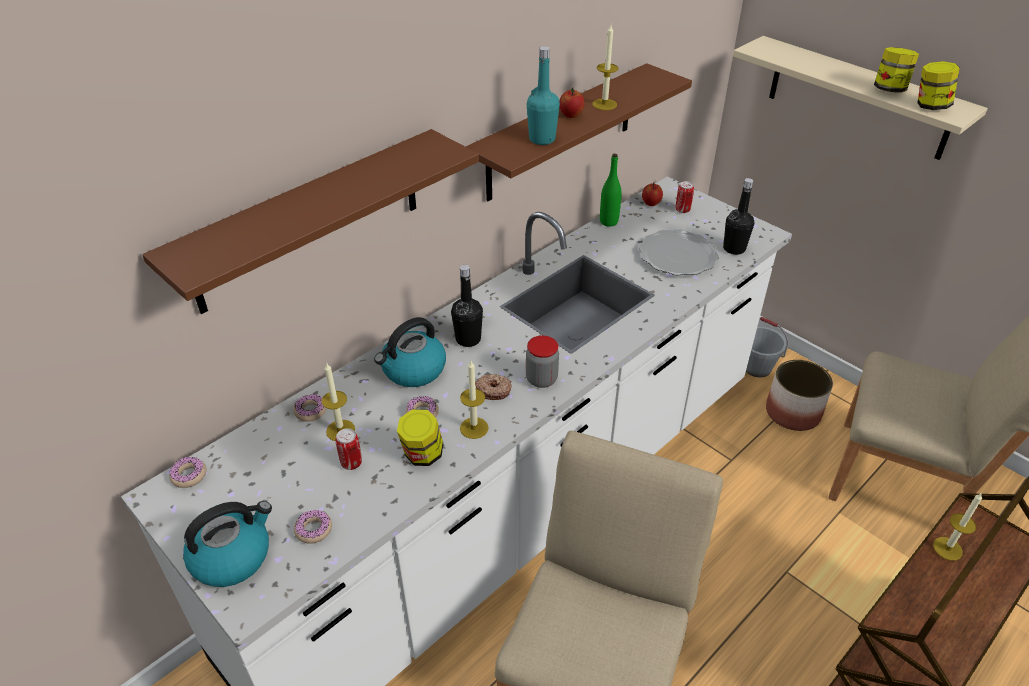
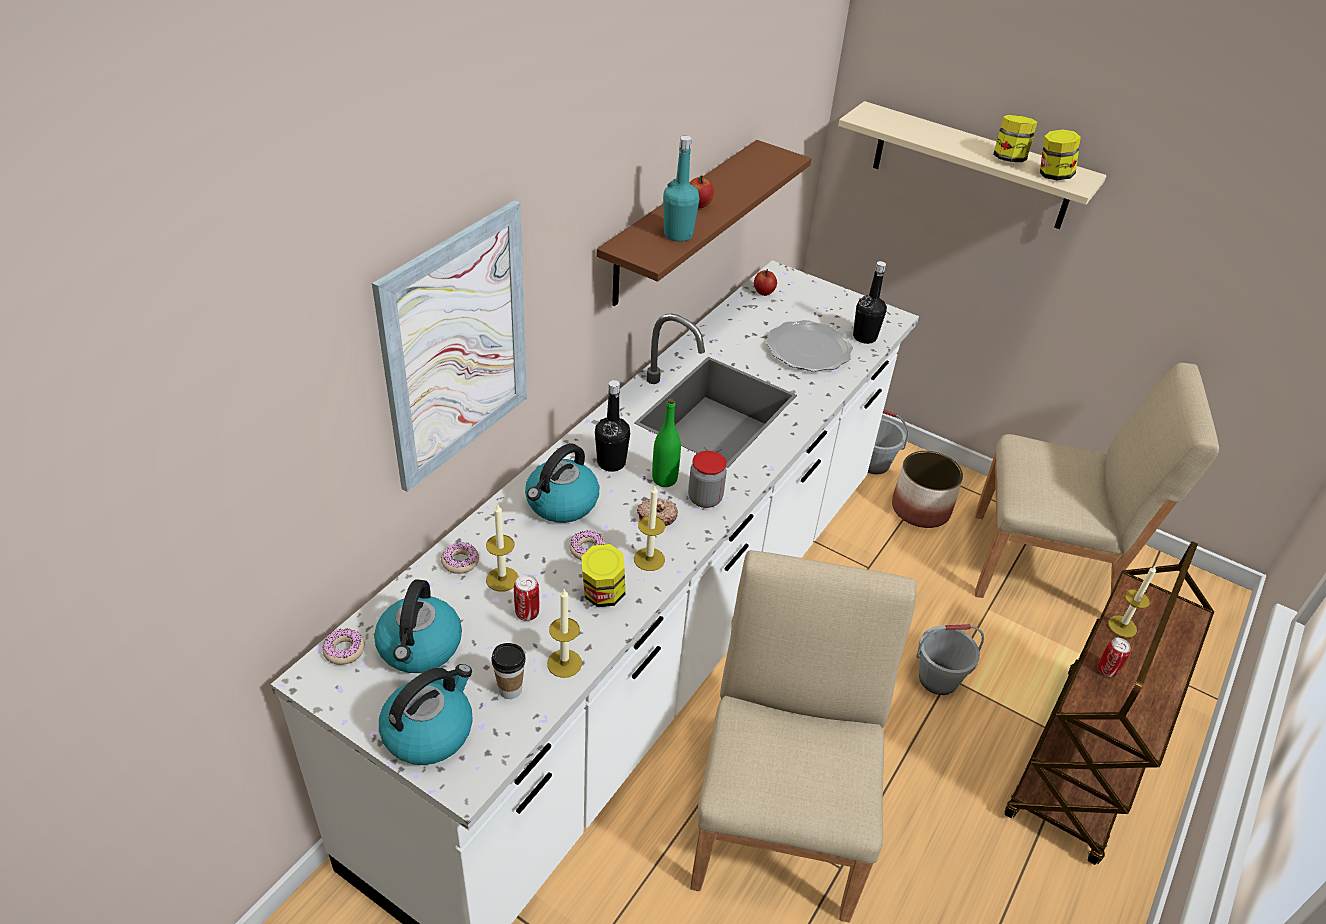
camera: 15 degrees left, 0 degrees up
brown shelf [142,129,479,314] -> picture [372,200,527,492]
donut [294,510,332,544] -> cup [491,643,526,699]
candle [592,25,618,110] -> candle moved to [547,588,582,678]
green bottle [600,154,622,227] -> green bottle moved to [652,398,681,487]
can [676,181,694,213] -> can moved to [1098,638,1131,677]
none -> kettle [374,579,462,673]
none -> grey bucket [916,624,984,695]

